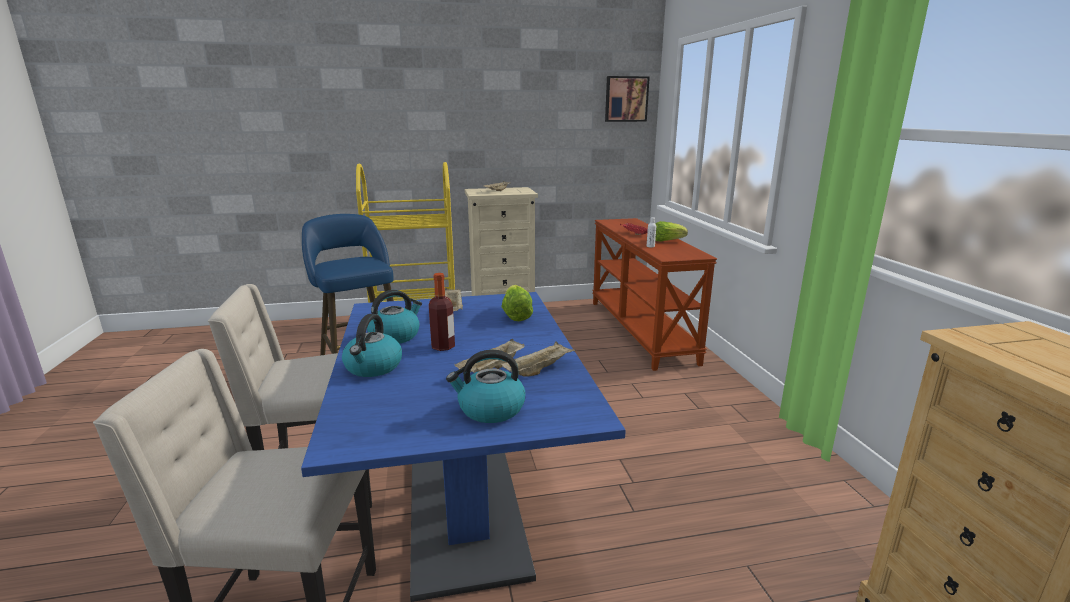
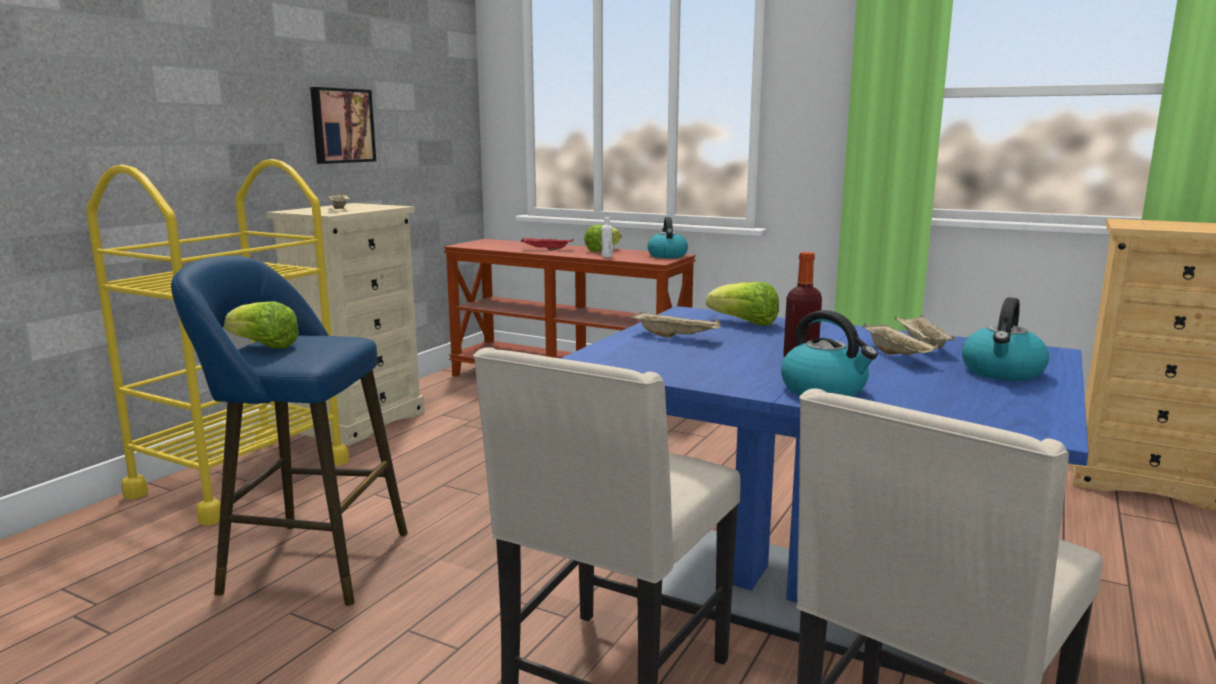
camera: 50 degrees left, 5 degrees down
kettle [367,290,422,344] -> kettle moved to [647,217,688,258]
picture [605,76,650,122] -> picture moved to [310,87,376,164]
none -> lettuce [224,301,299,349]

